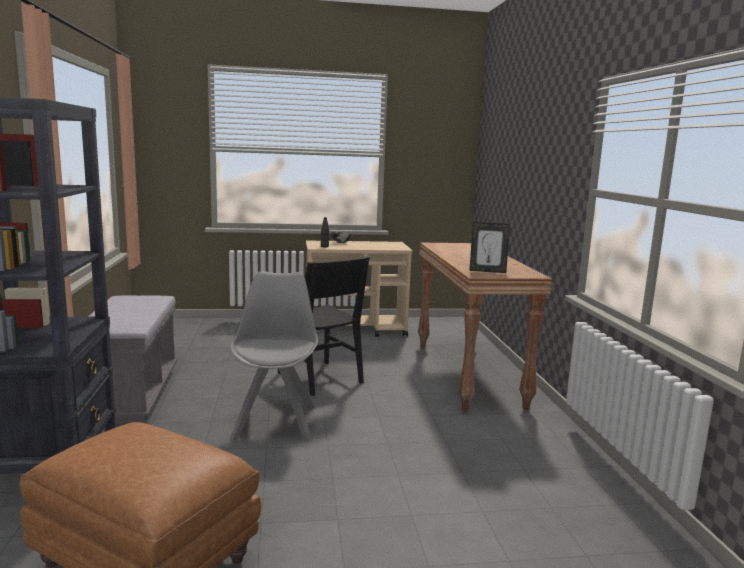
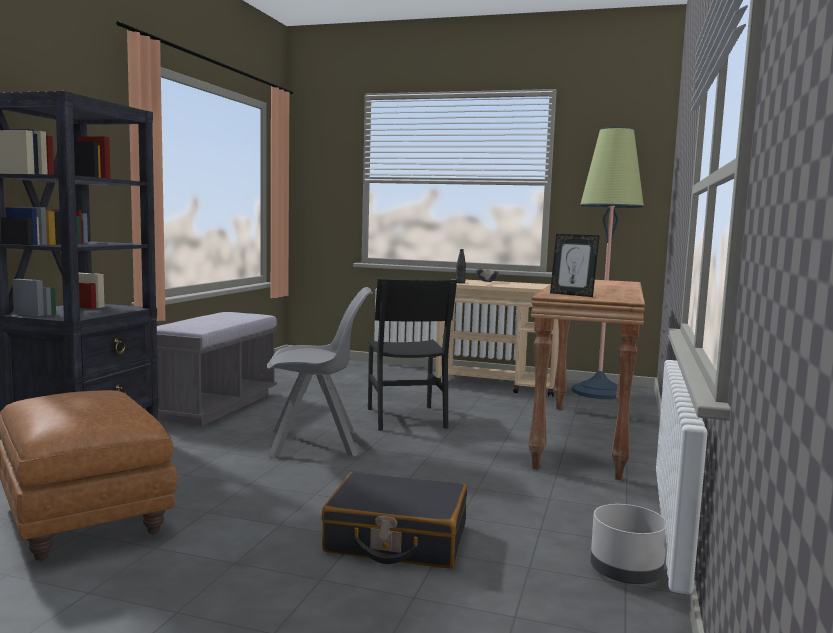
camera: 25 degrees right, 5 degrees down
grey chair [230,271,318,441] -> grey chair turned 60 degrees clockwise [267,287,373,458]
none -> black suitcase [321,472,467,568]
none -> floor lamp [572,127,644,399]
none -> grey planter [590,504,666,584]

